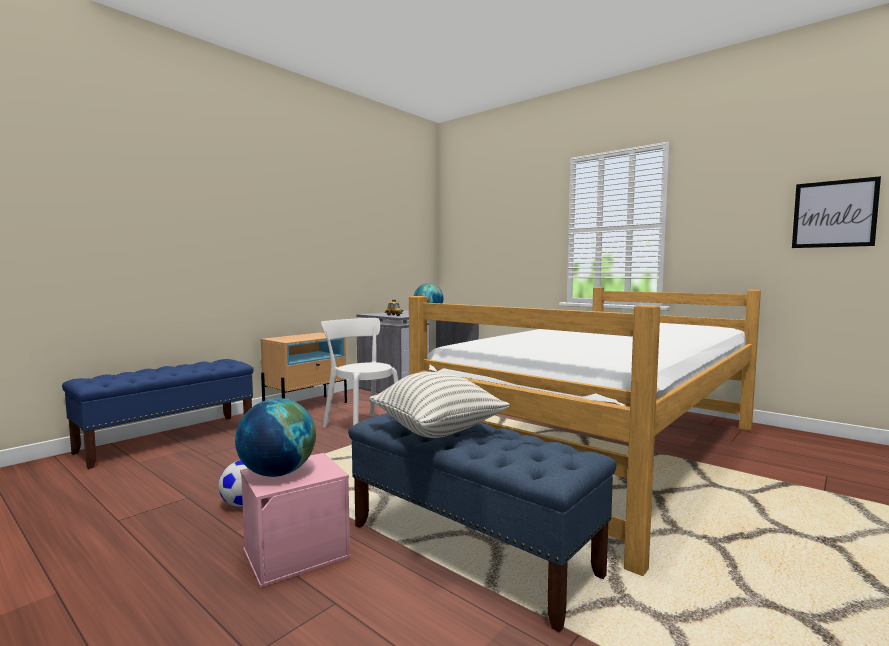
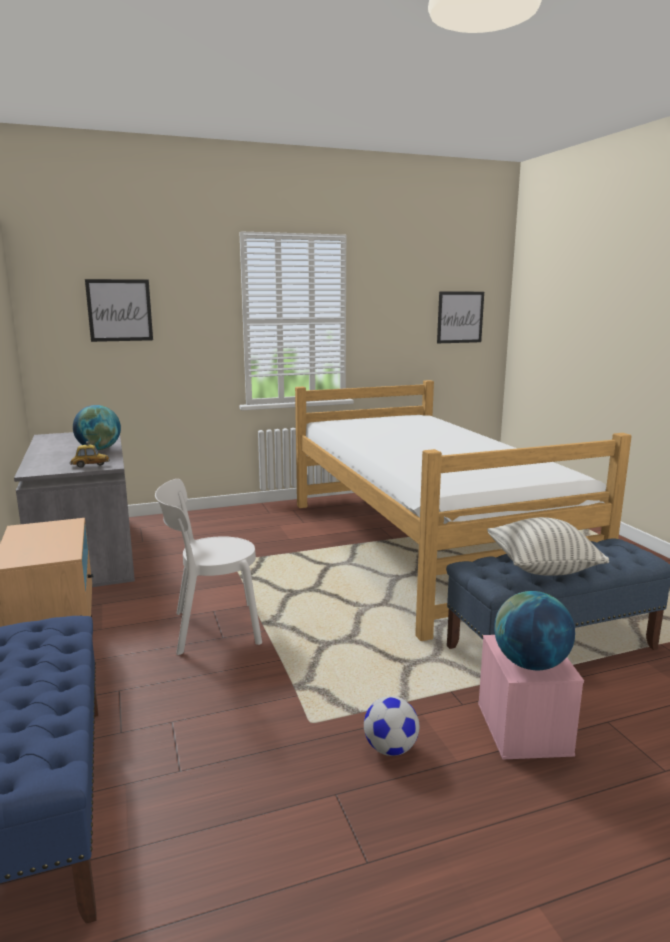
camera: 60 degrees left, 10 degrees up
none -> picture [85,279,153,342]

